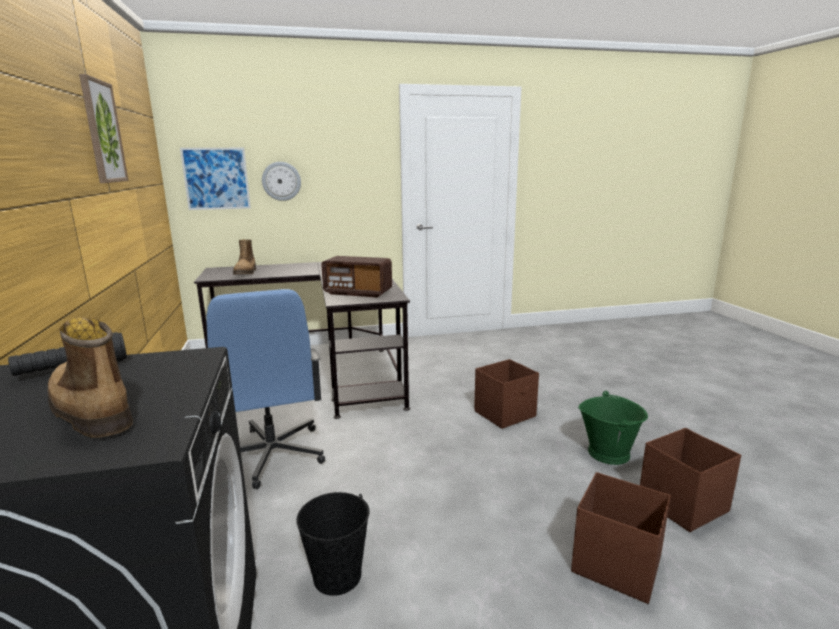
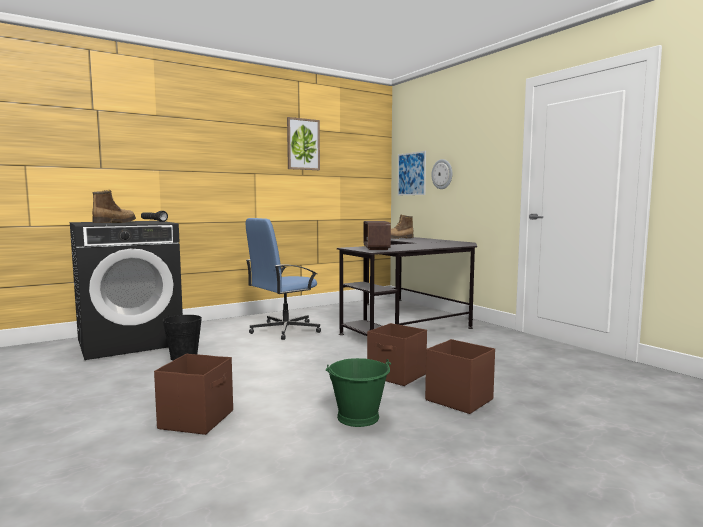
camera: 70 degrees right, 10 degrees down
brown storage box [640,428,741,532] -> brown storage box moved to [425,339,495,414]

